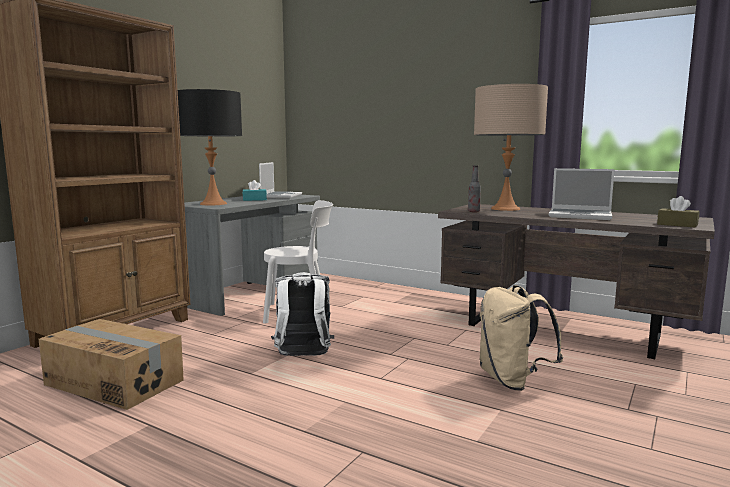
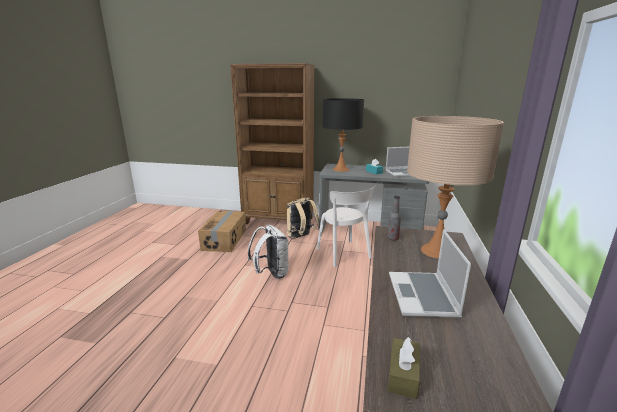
camera: 70 degrees right, 10 degrees up
beige backpack [479,285,563,391] -> beige backpack moved to [287,198,320,239]

